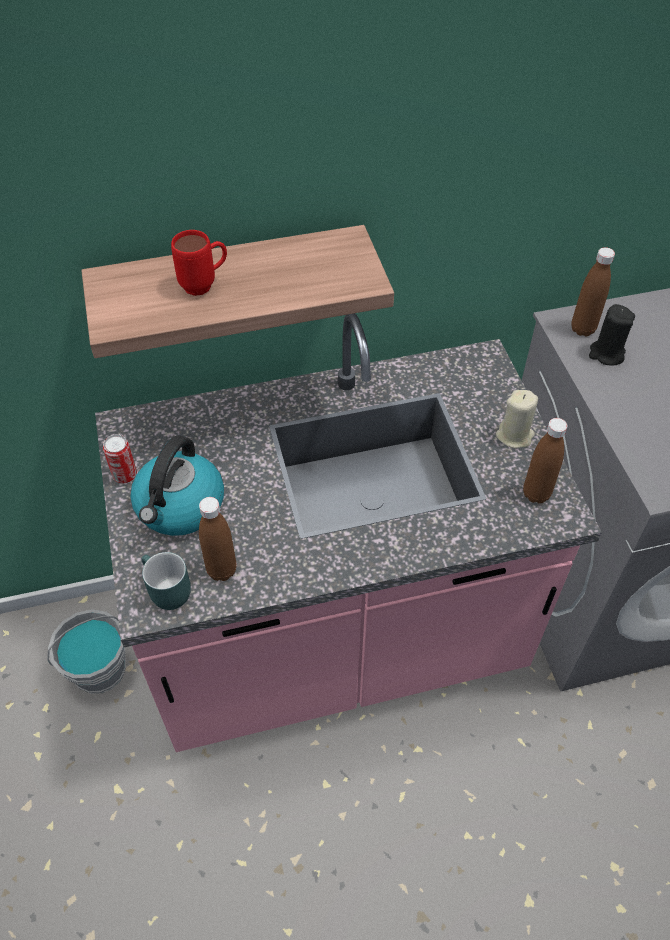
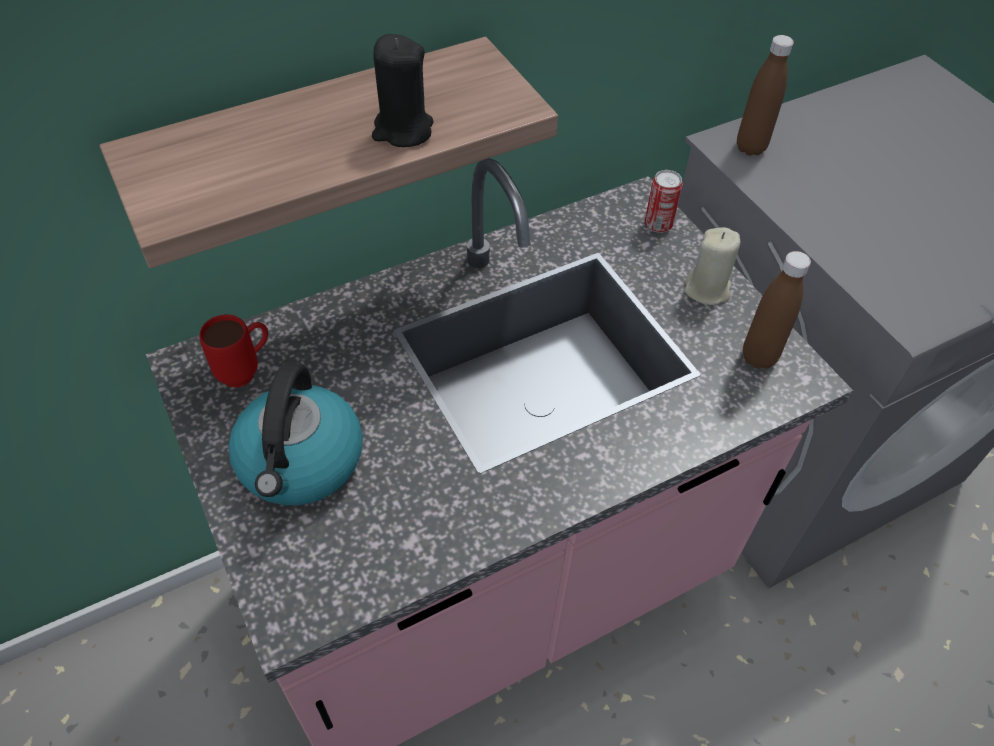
camera: 15 degrees left, 0 degrees up
grey bucket [47,609,126,694] -> none
can [103,434,137,483] -> can moved to [645,170,683,233]
turquoise mug [141,552,191,610] -> none
red mug [171,230,227,296] -> red mug moved to [200,315,268,388]
brown bottle [199,497,237,581] -> none
black candle [589,304,635,366] -> black candle moved to [372,34,433,147]

